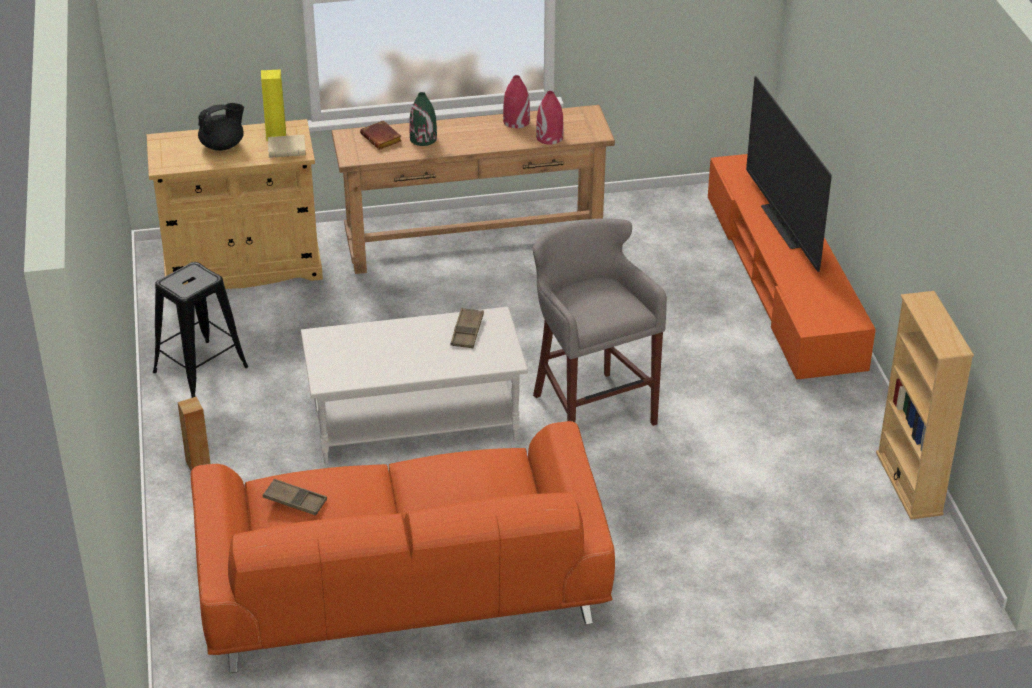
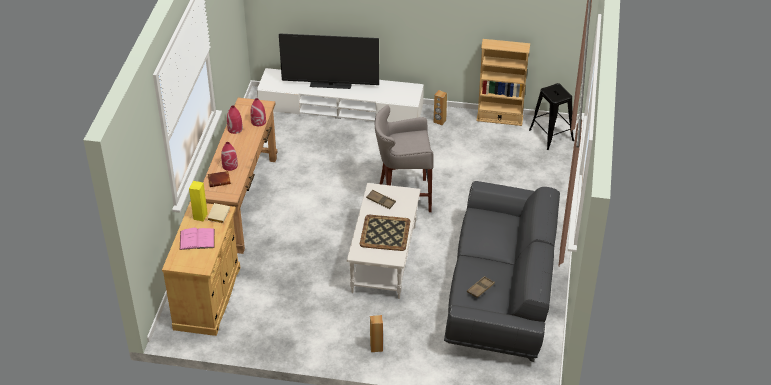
camera: 70 degrees left, 5 degrees up
black stool [153,262,248,398] -> black stool moved to [529,83,574,150]
orange sofa [191,421,615,673] -> grey sofa [444,181,560,362]
black teapot [198,103,244,151] -> pink book [180,228,215,250]
green vase [409,92,437,146] -> red vase [221,142,238,171]
orange tv stand [708,154,876,381] -> white tv stand [257,68,424,122]
none -> tray [360,215,410,251]
none -> brown speaker [434,90,447,125]

